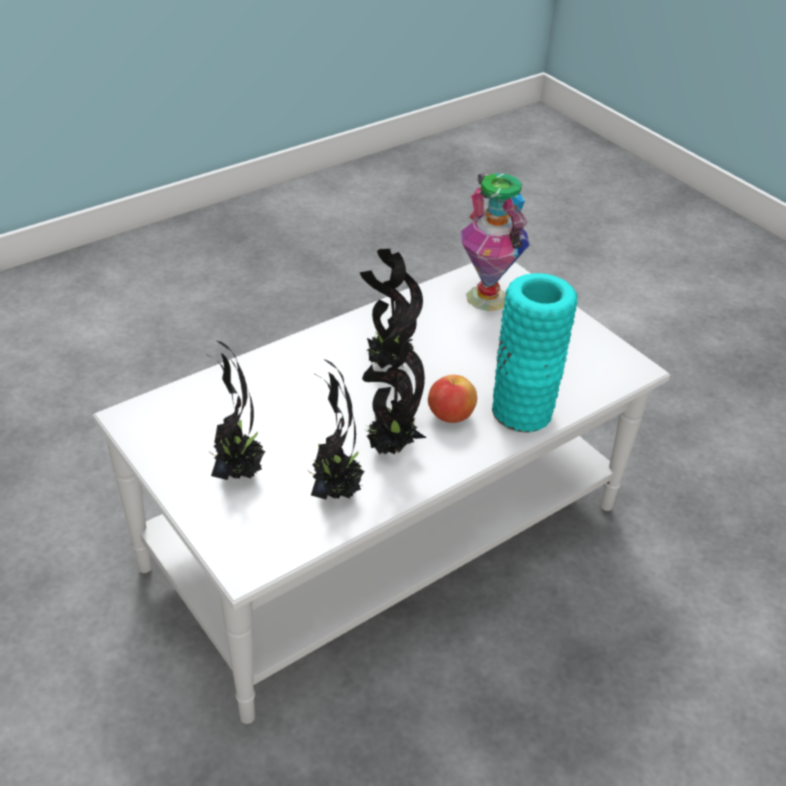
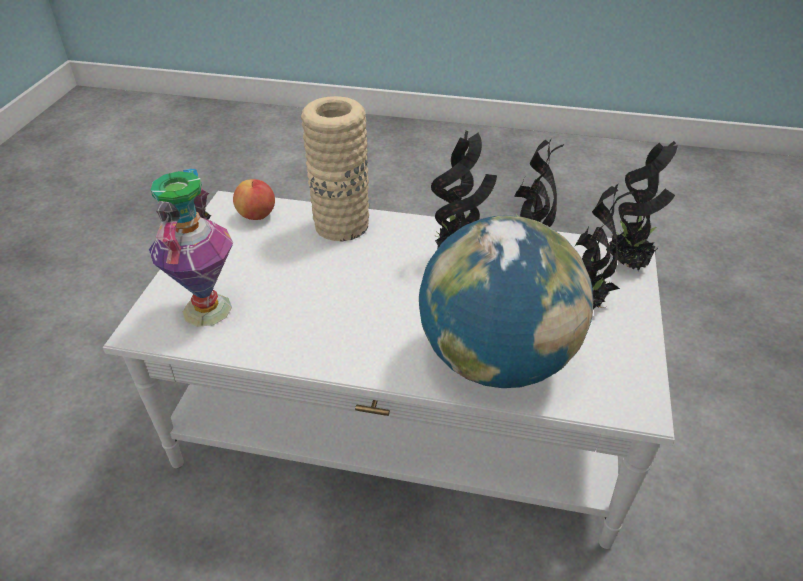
camera: 130 degrees left, 0 degrees up
potted plant [360,249,423,369] -> potted plant moved to [606,141,678,271]
apple [428,375,477,423] -> apple moved to [233,179,275,220]
turquoise vase [492,273,577,432] -> beige vase [301,96,369,241]
none -> globe [419,215,593,388]

